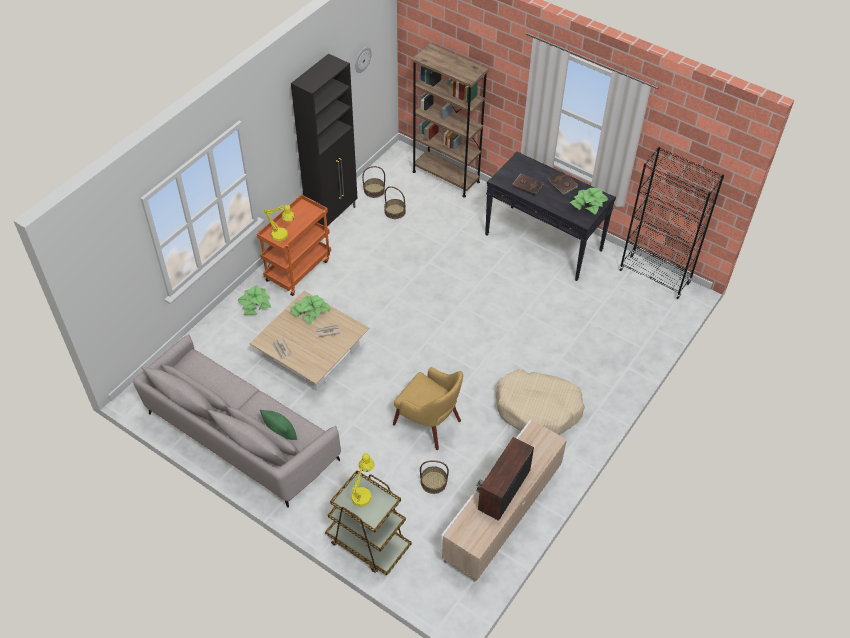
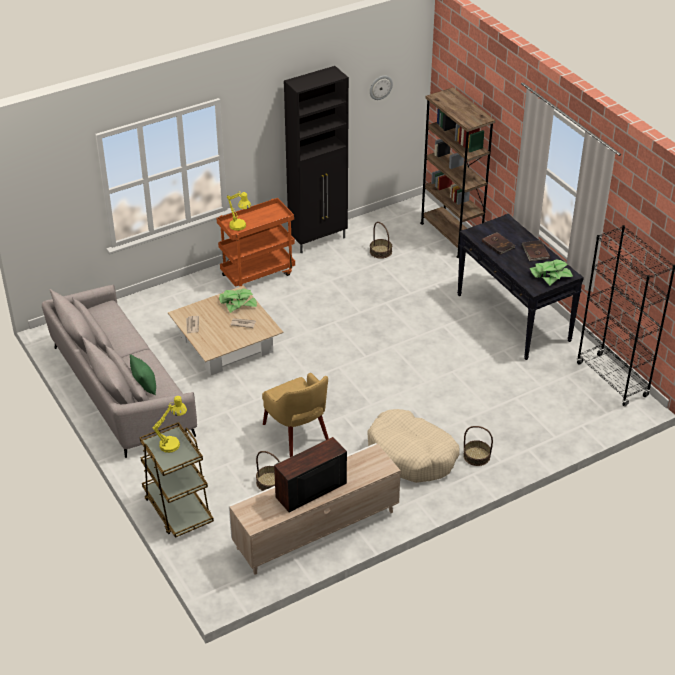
camera: 25 degrees right, 10 degrees down
potted plant [237,285,271,315] -> none
basket [362,166,385,198] -> basket moved to [463,426,493,466]

